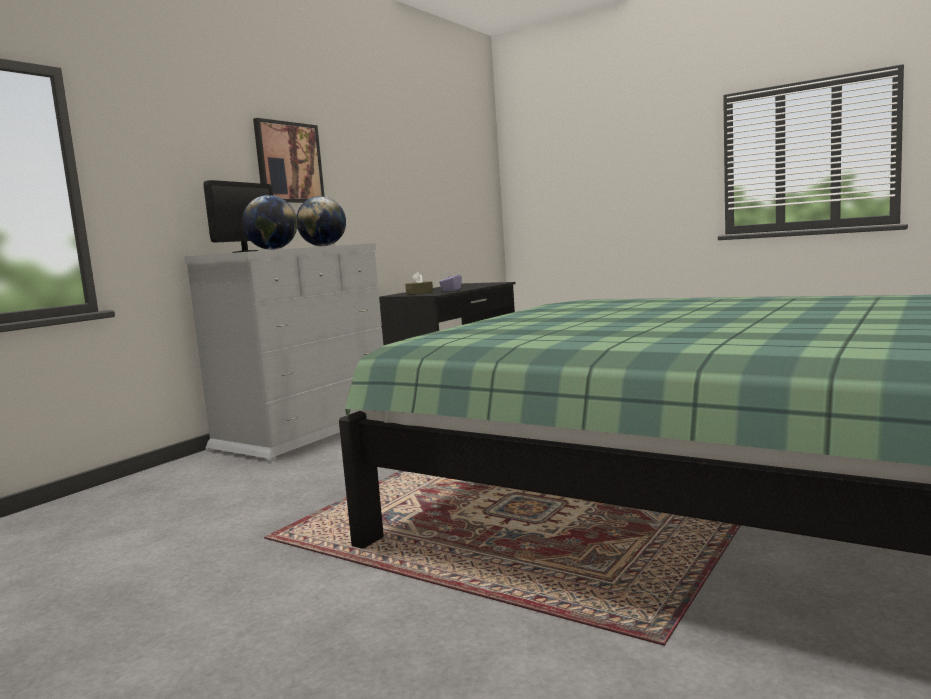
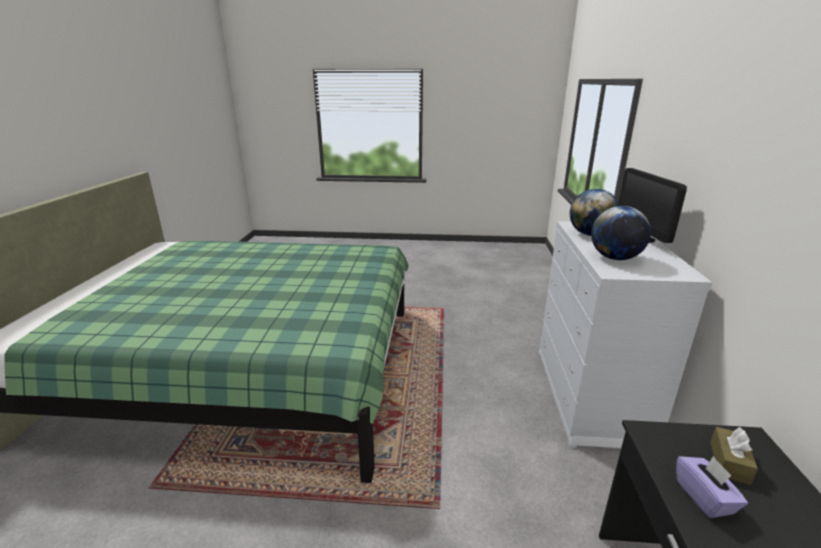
camera: 150 degrees right, 15 degrees up
picture [253,118,325,203] -> none

